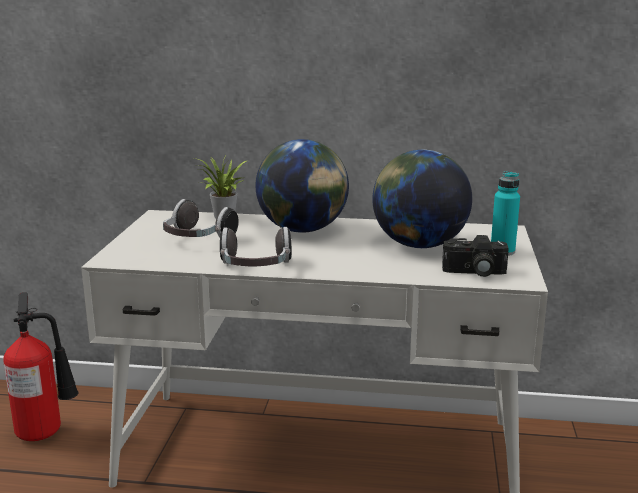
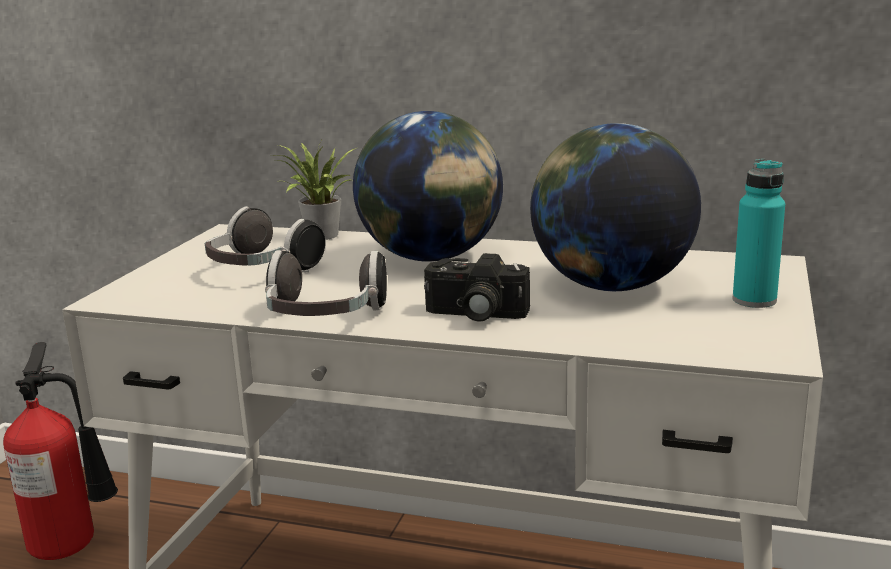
camera: 10 degrees right, 0 degrees up
camera [442,235,509,277] -> camera moved to [424,253,530,322]

